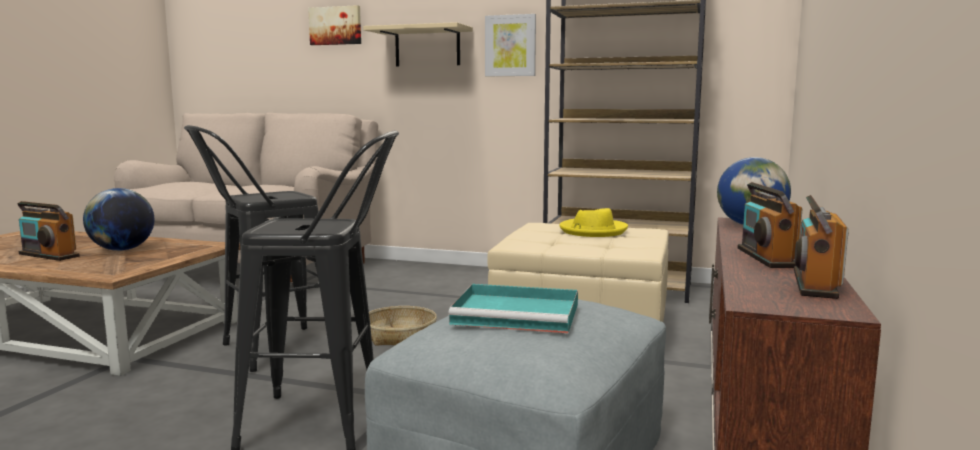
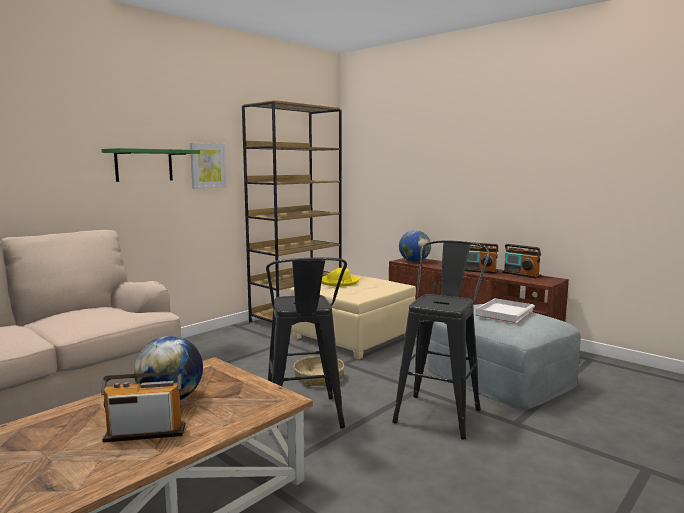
camera: 65 degrees left, 0 degrees up
radio [17,201,80,261] -> radio turned 150 degrees counterclockwise [101,371,186,443]
picture [308,5,361,45] -> none
beige shelf [363,22,473,66] -> green shelf [101,148,200,182]
turquoise tray [448,284,578,333] -> white tray [475,298,535,323]

